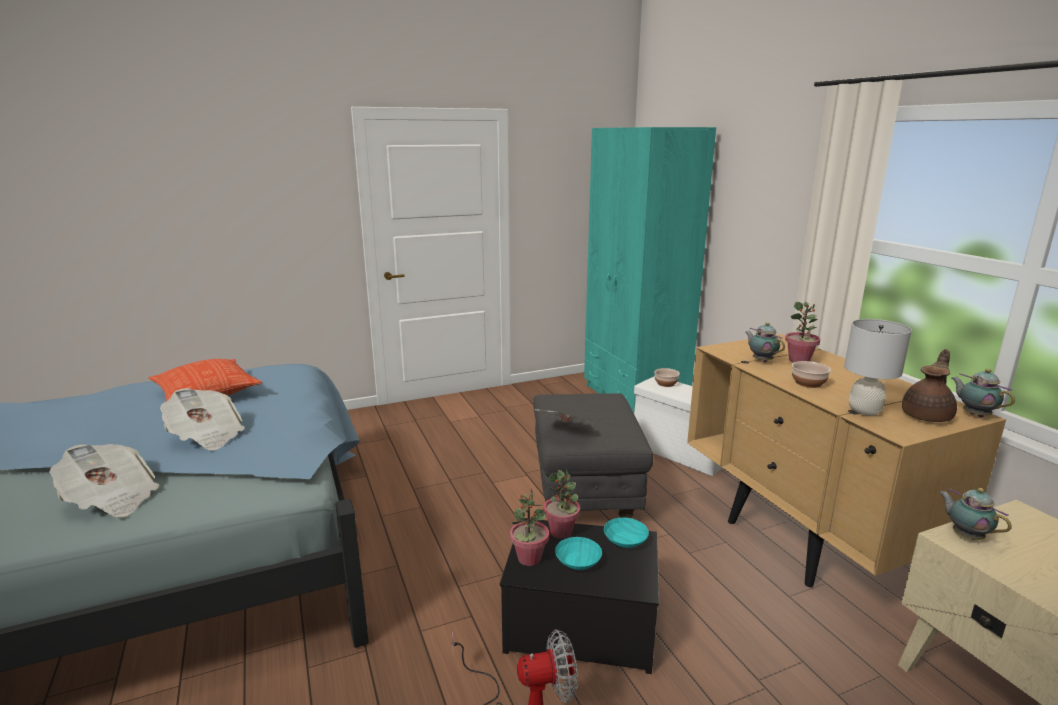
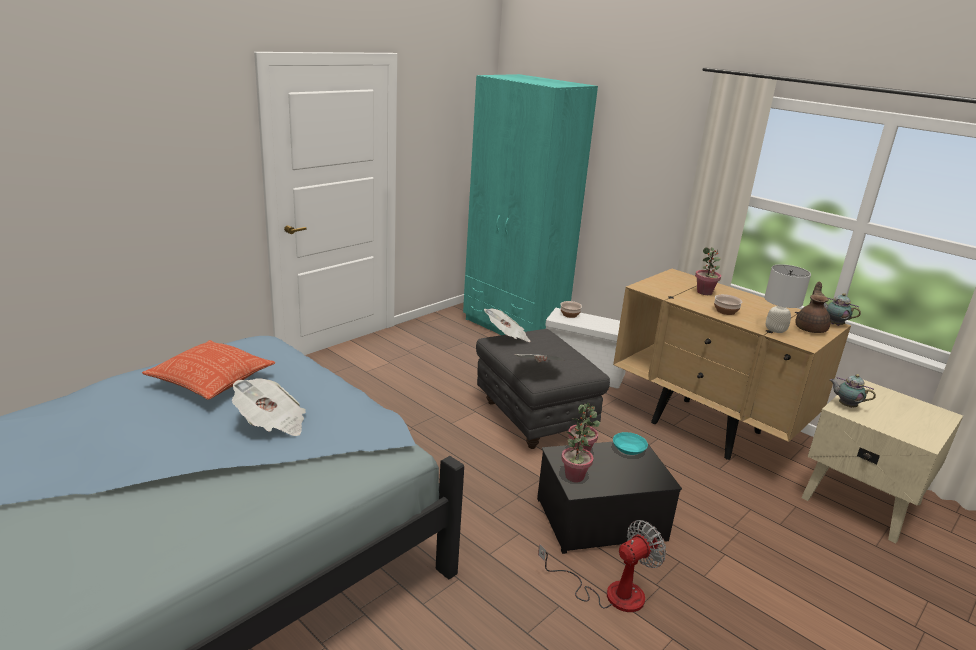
camera: 25 degrees left, 5 degrees up
newspaper [49,444,159,518] -> newspaper moved to [484,308,531,342]
turquoise bowl [555,537,602,570] -> none
teapot [745,322,785,362] -> none

